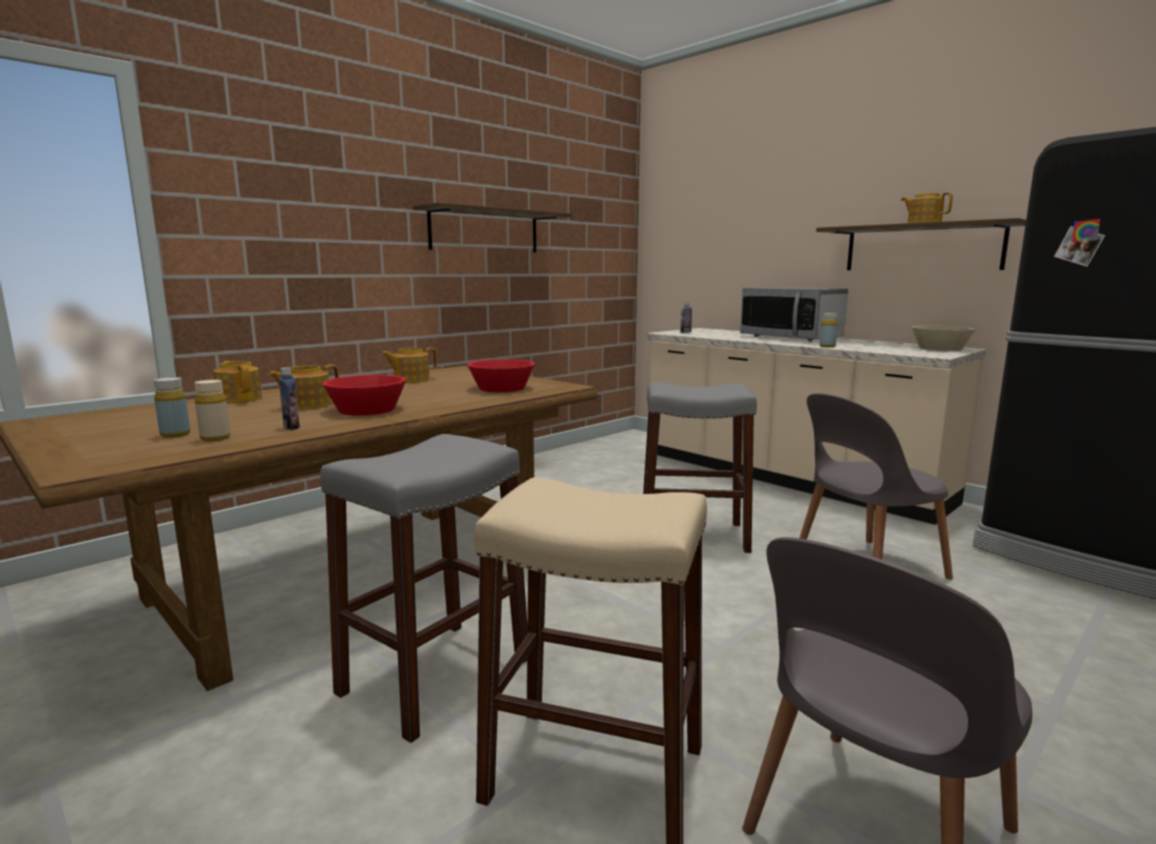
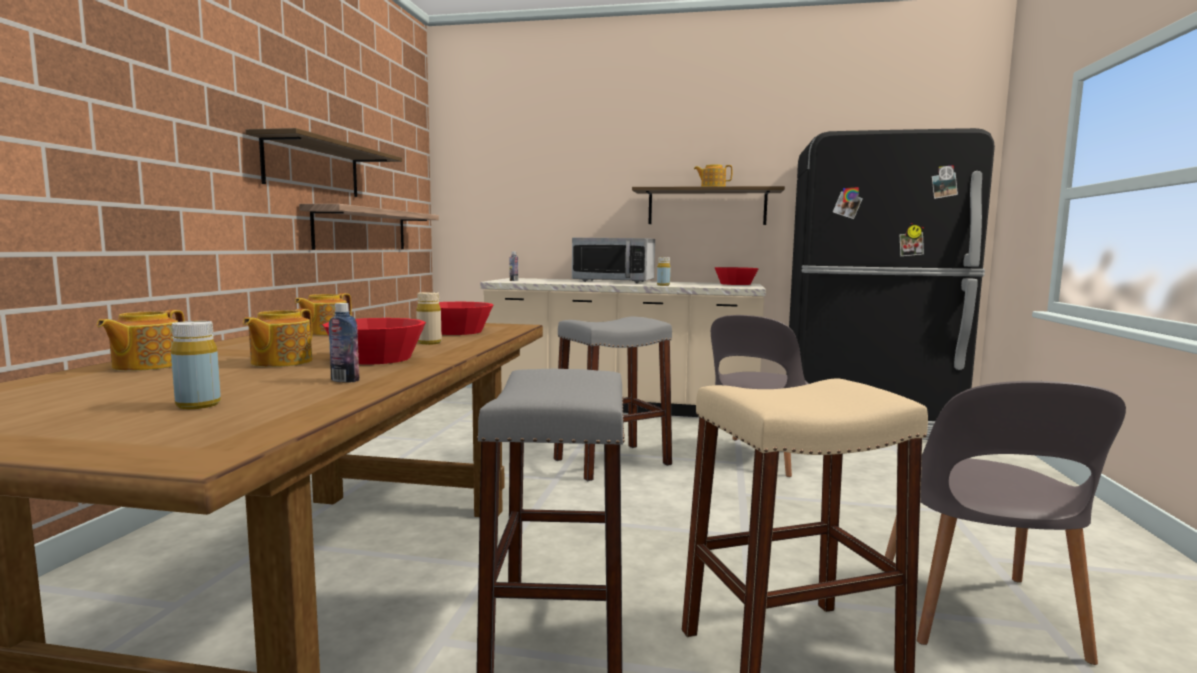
camera: 35 degrees left, 5 degrees down
beige bottle [194,379,230,441] -> beige bottle moved to [416,292,442,345]
teapot [214,361,262,403] -> teapot turned 90 degrees counterclockwise [96,310,185,371]
beige bowl [911,325,976,351] -> red bowl [715,267,759,285]
none -> shelf [299,204,439,250]

